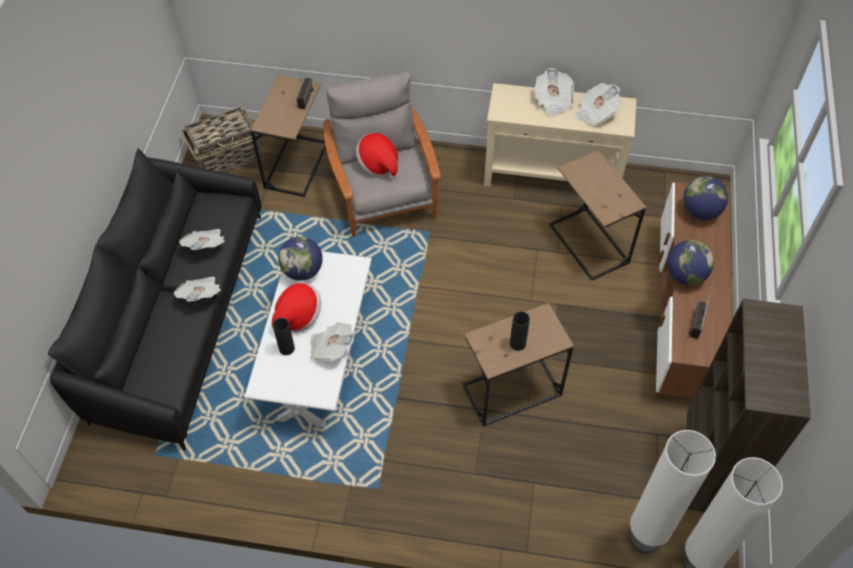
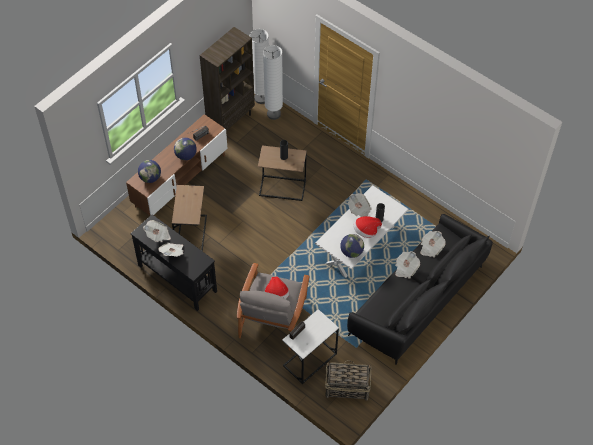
camera: 150 degrees left, 0 degrees up
newspaper [179,229,225,250] -> newspaper moved to [420,231,445,258]
brown side table [250,75,326,197] -> white side table [282,309,339,384]
beige console table [484,83,636,187] -> black console table [131,214,217,311]

